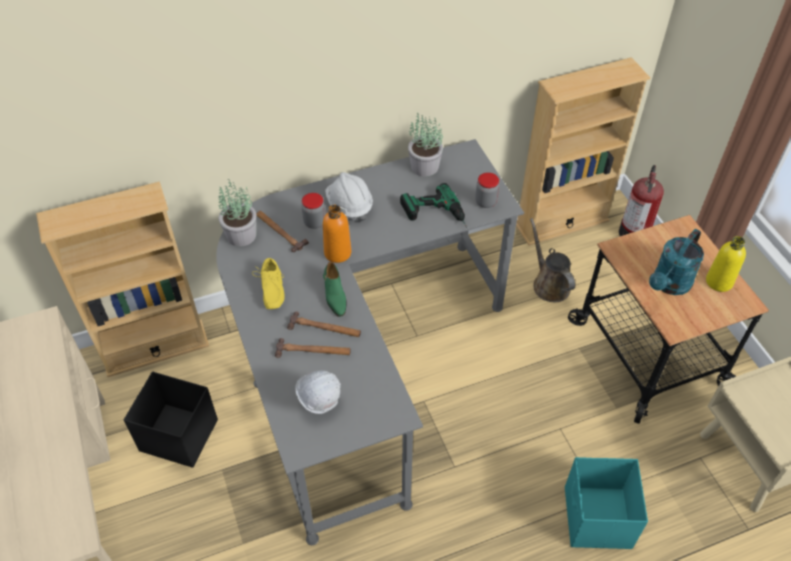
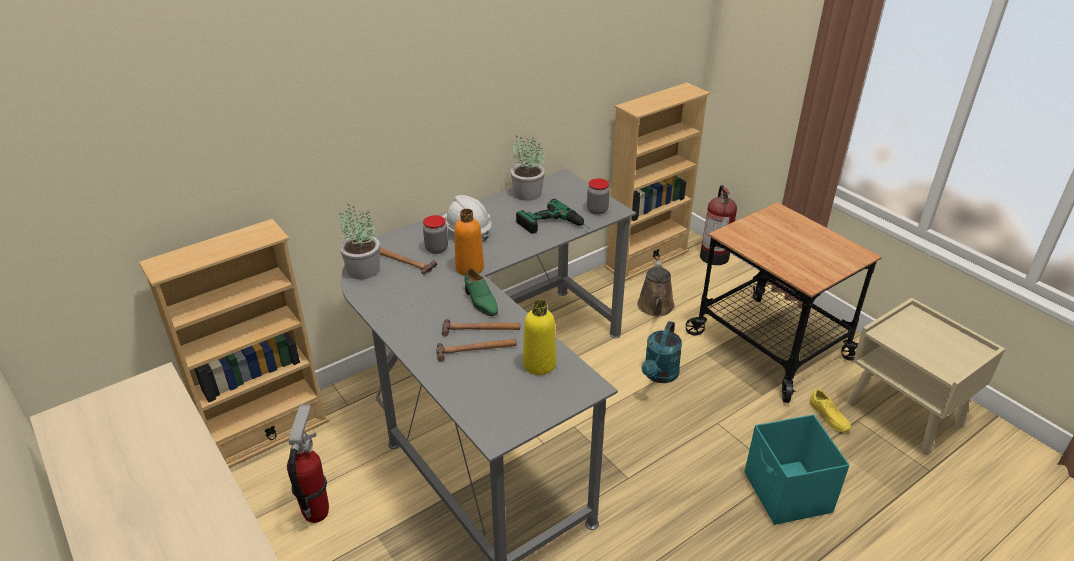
camera: 15 degrees left, 15 degrees down
black storage box [124,371,218,468] -> fire extinguisher [287,404,329,523]
yellow shoe [252,258,285,309] -> yellow shoe moved to [810,389,851,432]
white hard hat [295,370,341,414] -> none
brown watering can [530,218,575,302] -> brown watering can turned 135 degrees counterclockwise [637,261,675,316]
turquoise watering can [649,229,704,295] -> turquoise watering can moved to [642,321,682,383]
yellow bottle [706,236,746,292] -> yellow bottle moved to [523,299,556,375]

